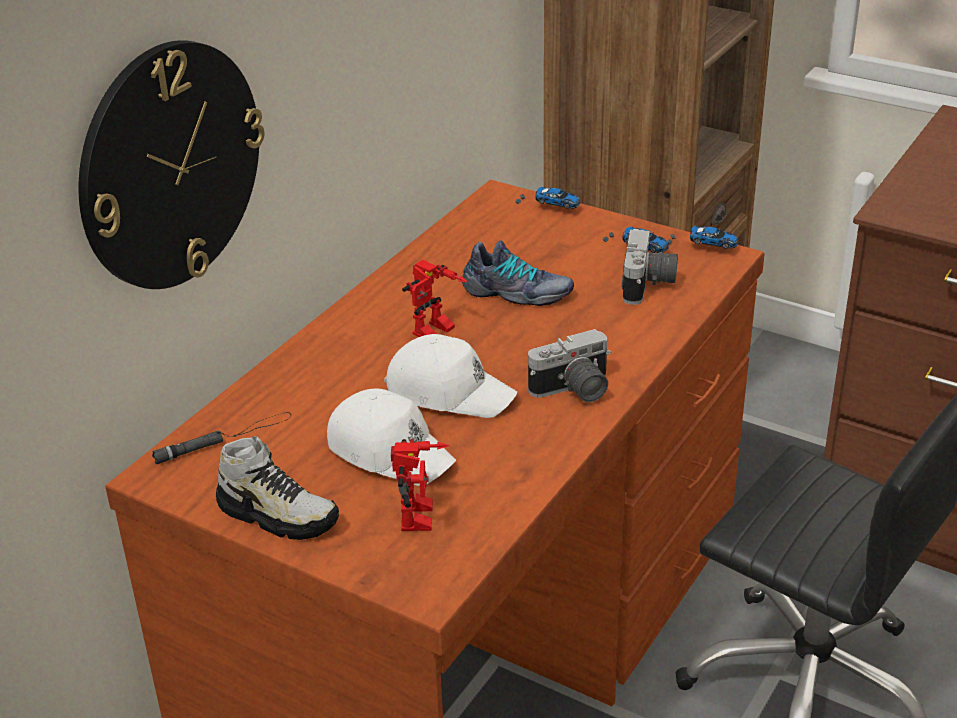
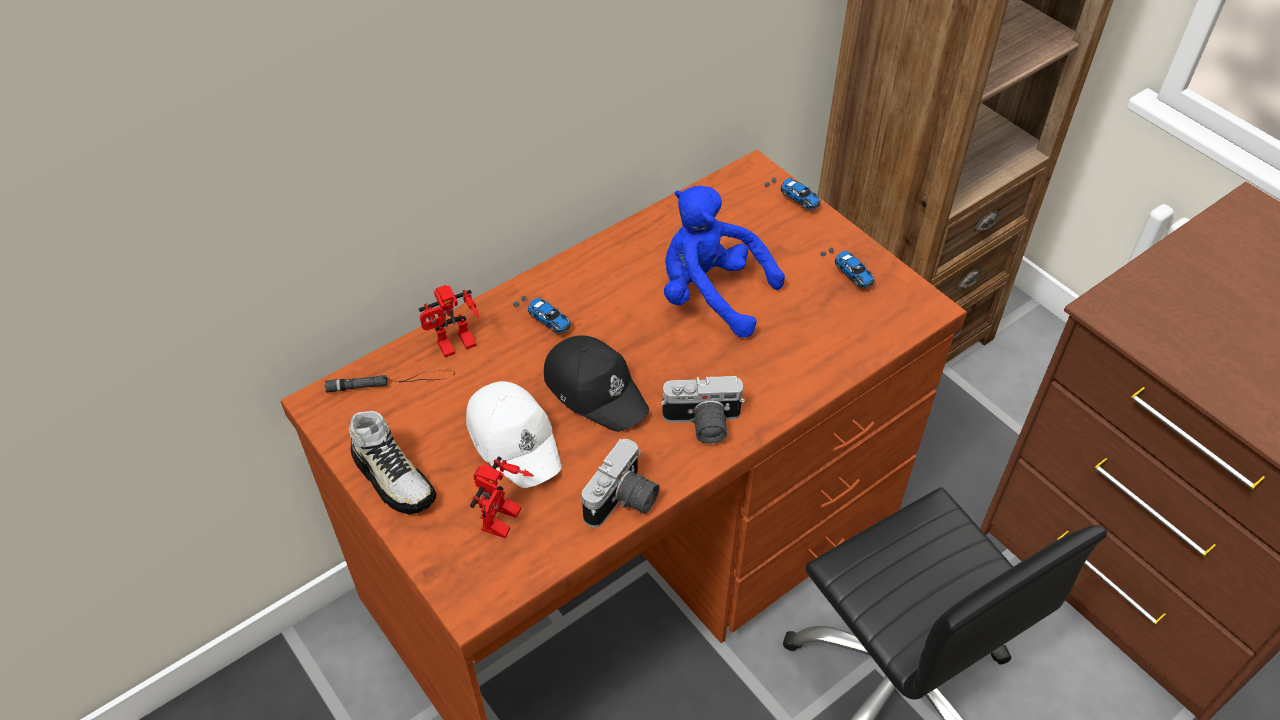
camera: 20 degrees right, 15 degrees up
wall clock [78,40,264,289] -> none
white cap [384,334,517,418] -> black cap [544,336,649,432]
toy robot [402,260,467,337] -> toy robot moved to [419,285,479,358]
shoe [462,240,574,306] -> blue plush toy [664,185,785,337]
camera [622,230,678,305] -> camera moved to [582,439,660,528]
toy car [667,226,738,249] -> toy car moved to [513,296,571,334]

